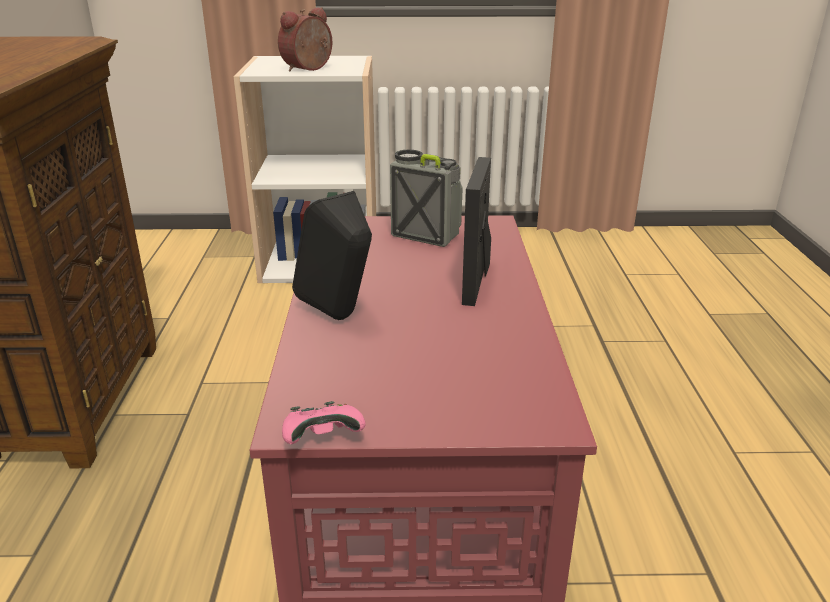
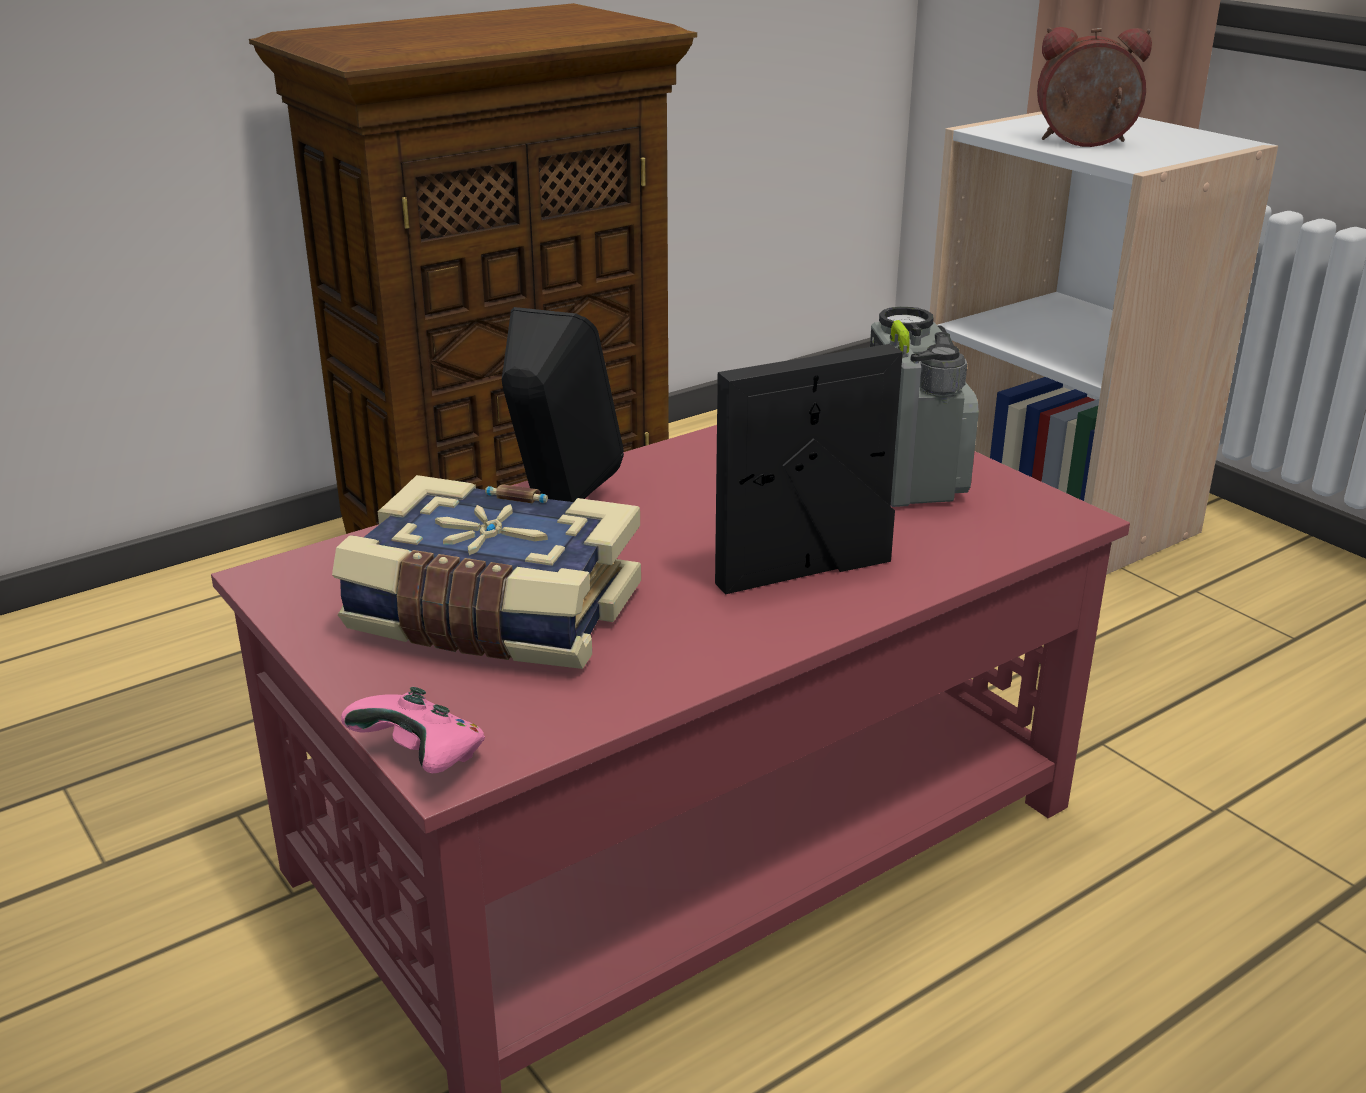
camera: 55 degrees right, 0 degrees up
pink game controller [282,401,366,444] -> pink game controller moved to [341,687,485,773]
none -> book [332,475,641,669]

